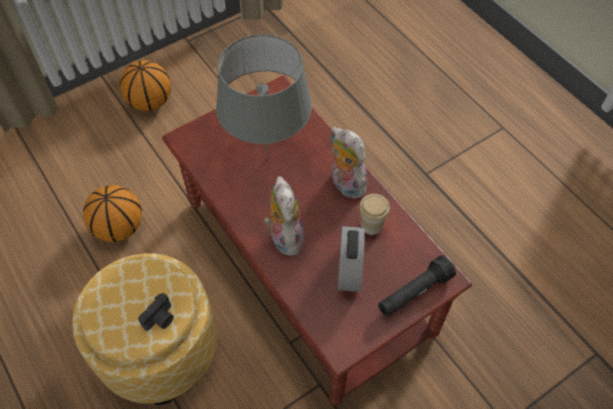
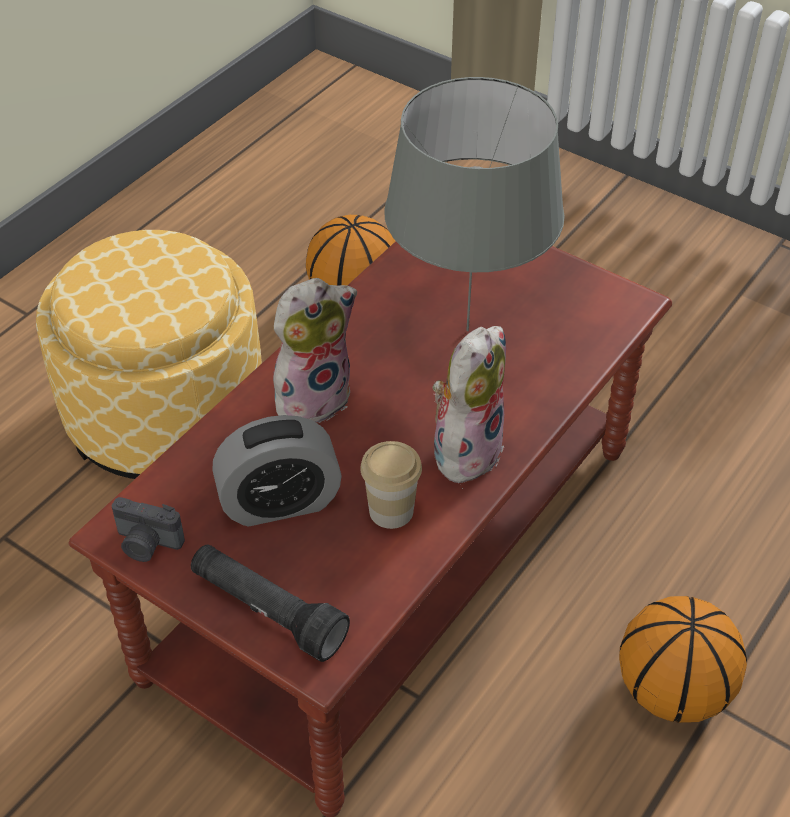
camera: 70 degrees right, 10 degrees down
basketball [120,60,171,111] -> basketball moved to [619,596,747,723]
camera [138,293,174,331] -> camera moved to [111,497,185,562]

